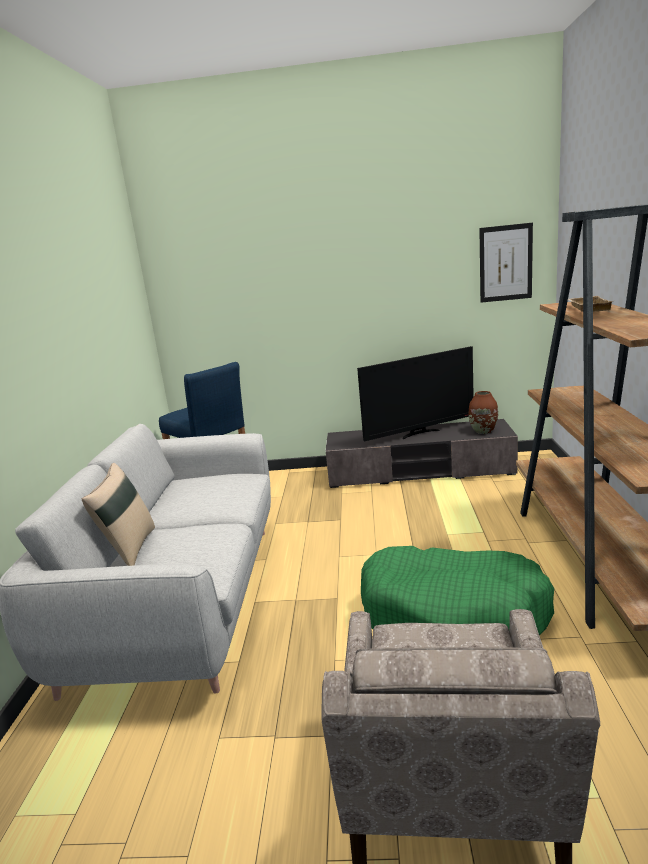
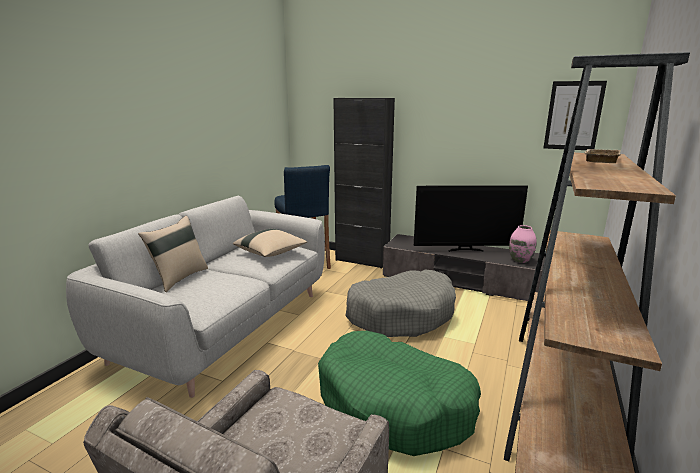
camera: 20 degrees right, 0 degrees up
brown vase [469,391,498,434] -> pink vase [509,225,537,263]
none -> beige pillow [233,229,307,257]
none -> black cabinet [333,98,395,269]
none -> grey dog bed [345,270,456,337]

